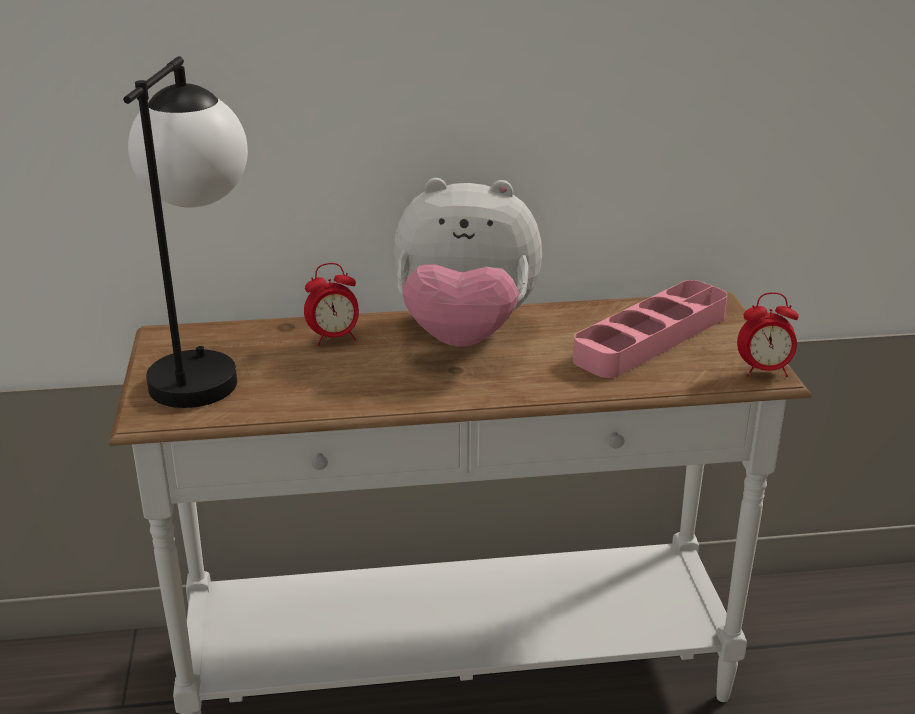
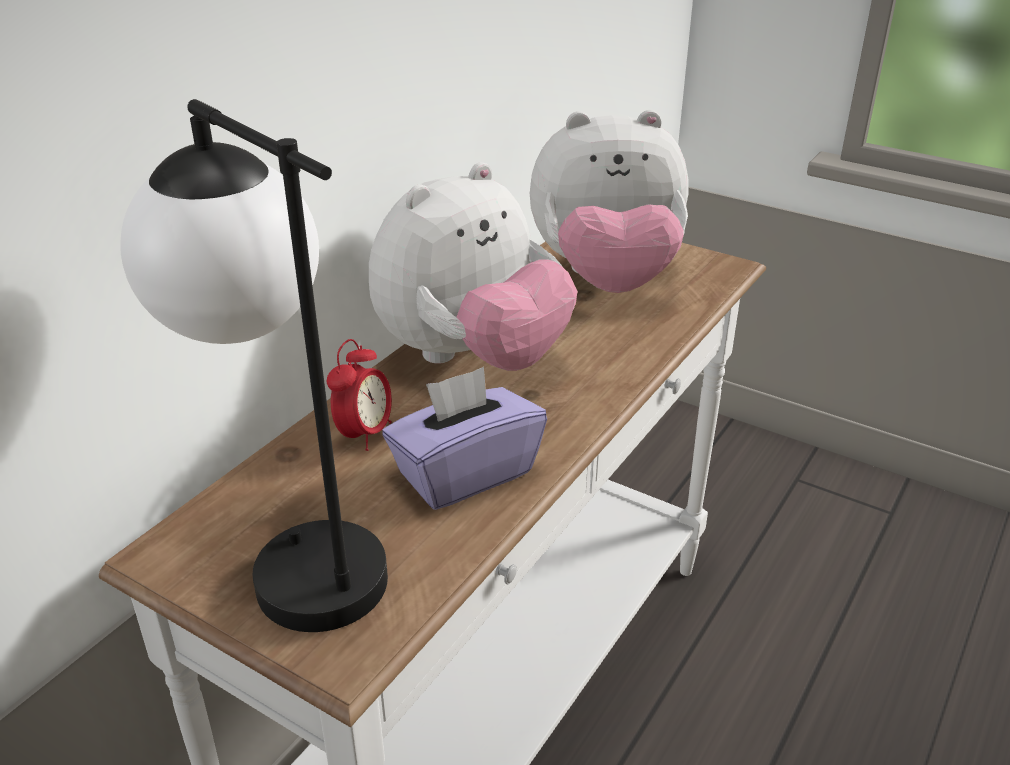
camera: 50 degrees left, 5 degrees up
pink tray [573,280,728,378] -> plush toy [530,110,689,293]
alarm clock [737,292,799,377] -> none
none -> purple tissue box [382,367,547,510]

